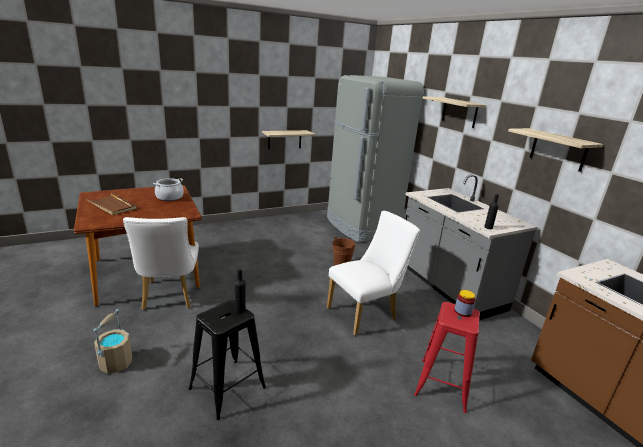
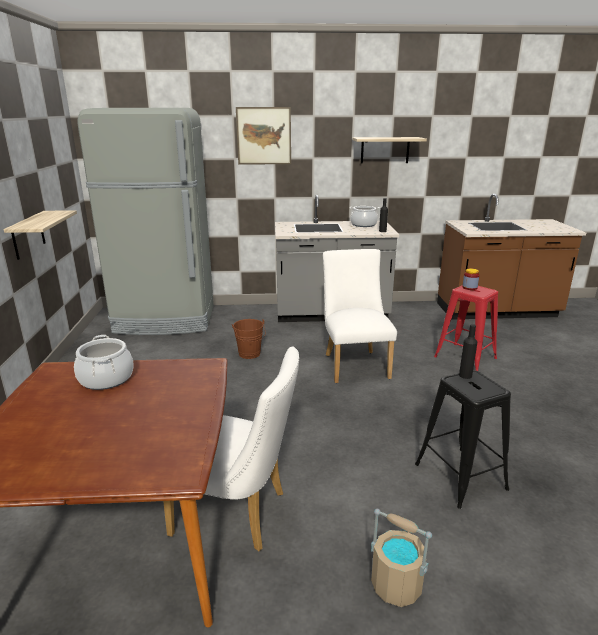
camera: 65 degrees left, 0 degrees up
brown tray [85,192,136,215] -> none
shelf [422,96,486,128] -> picture [236,107,291,165]
none -> cooking pot [350,206,380,227]

